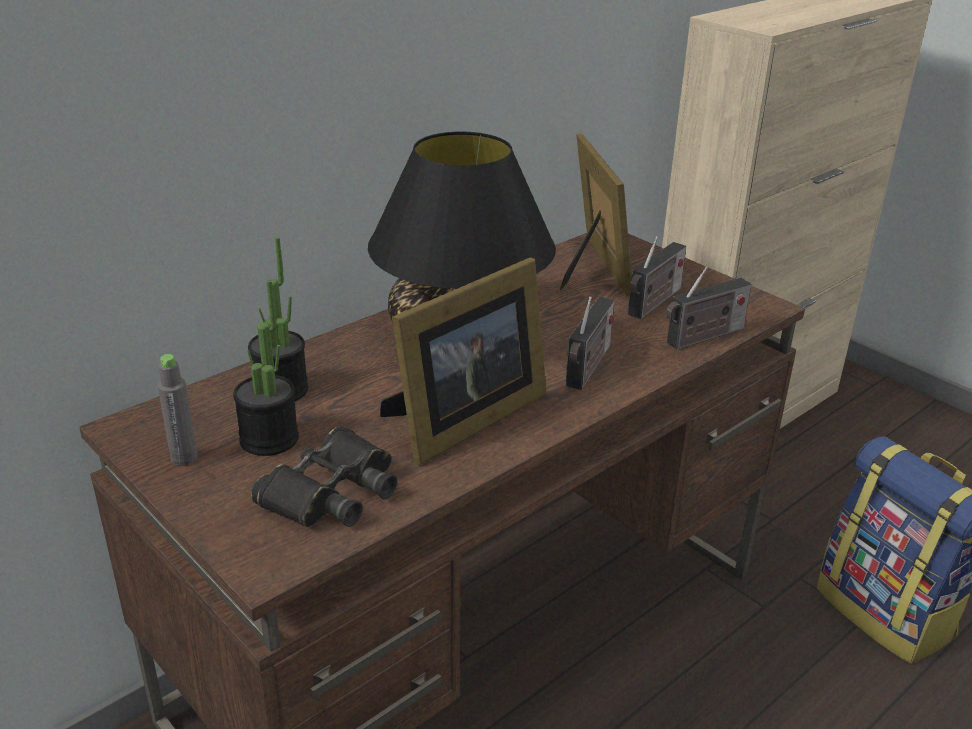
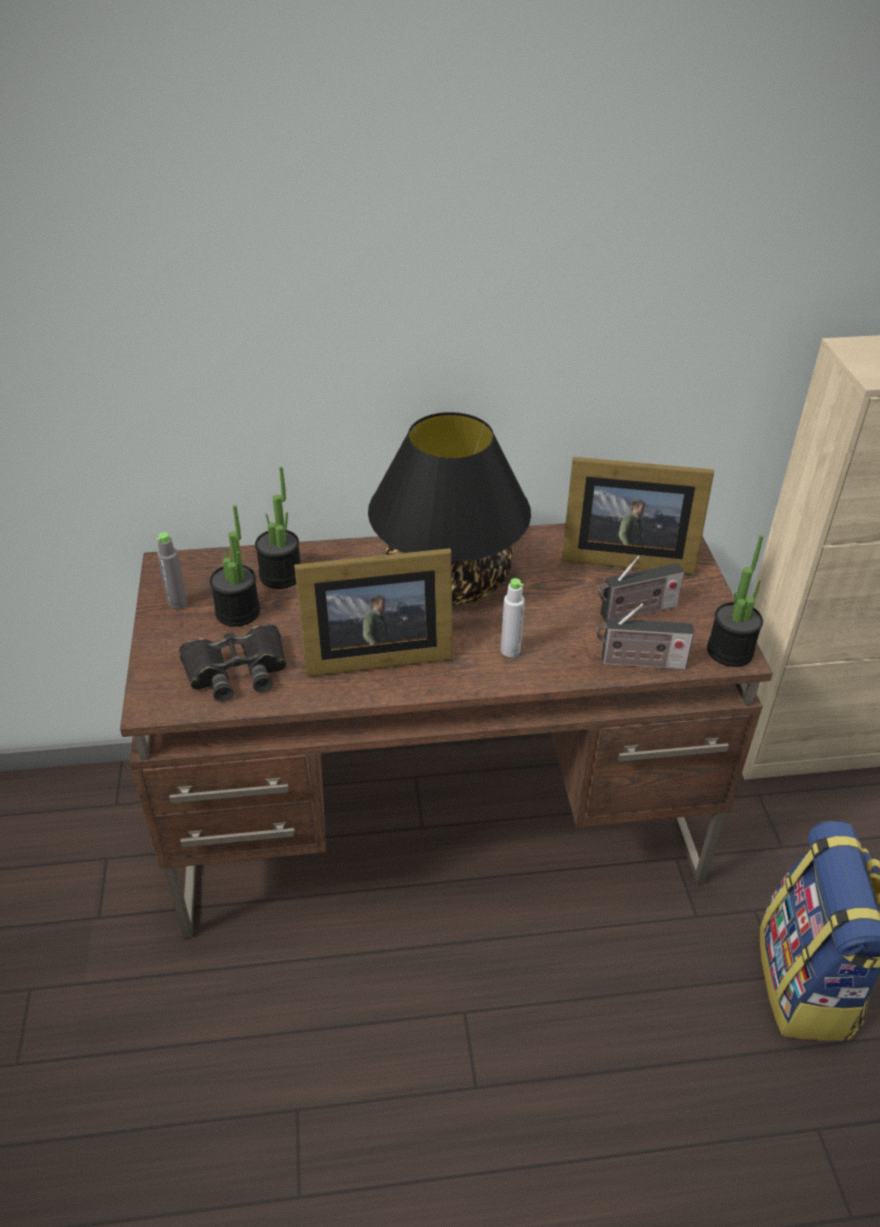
camera: 35 degrees right, 10 degrees up
picture frame [560,134,632,297] -> picture frame turned 75 degrees clockwise [561,457,714,575]
radio [565,296,614,390] -> grey bottle [501,578,525,657]
none -> potted plant [707,535,763,667]

